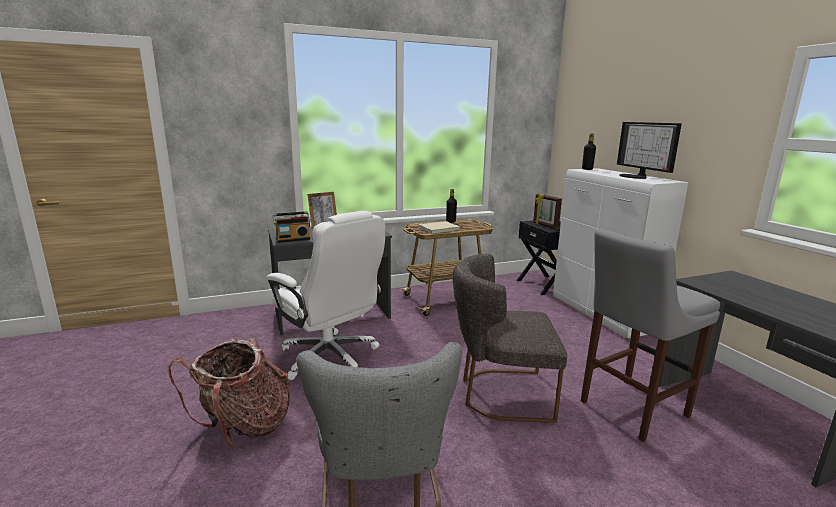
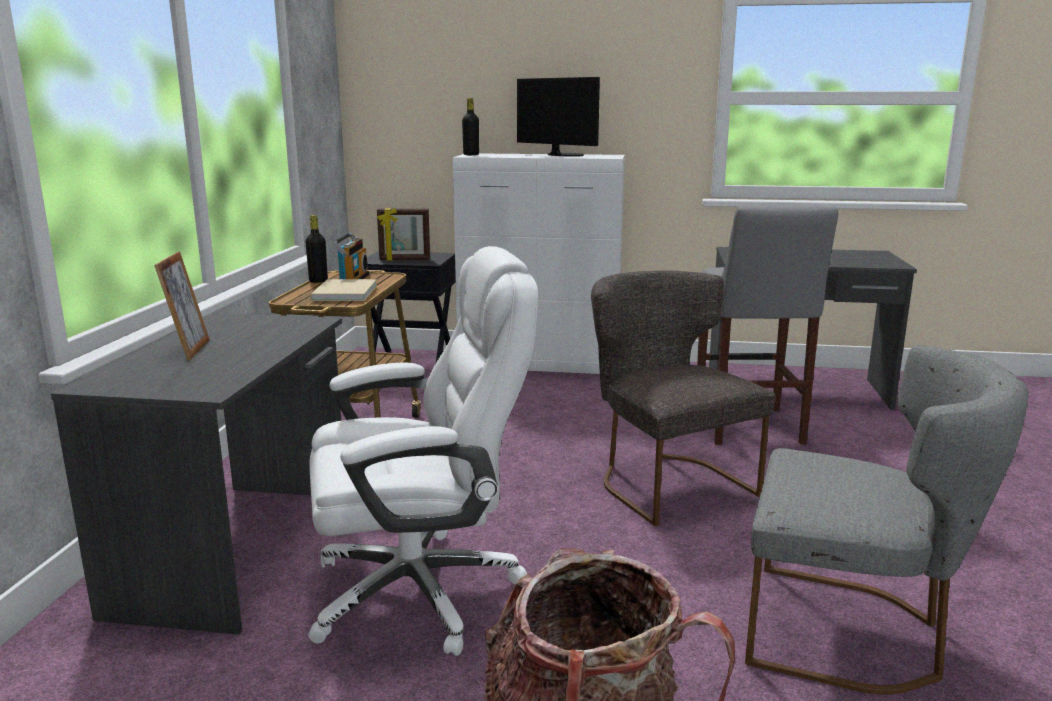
camera: 60 degrees left, 0 degrees up
radio [272,211,310,243] -> radio moved to [332,233,369,279]
grey chair [453,254,567,423] -> grey chair turned 120 degrees clockwise [591,270,776,526]
monitor [617,122,682,179] -> monitor turned 150 degrees counterclockwise [517,77,600,157]

